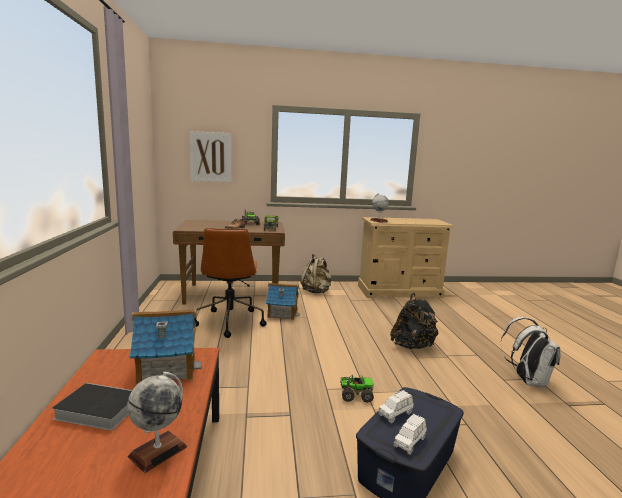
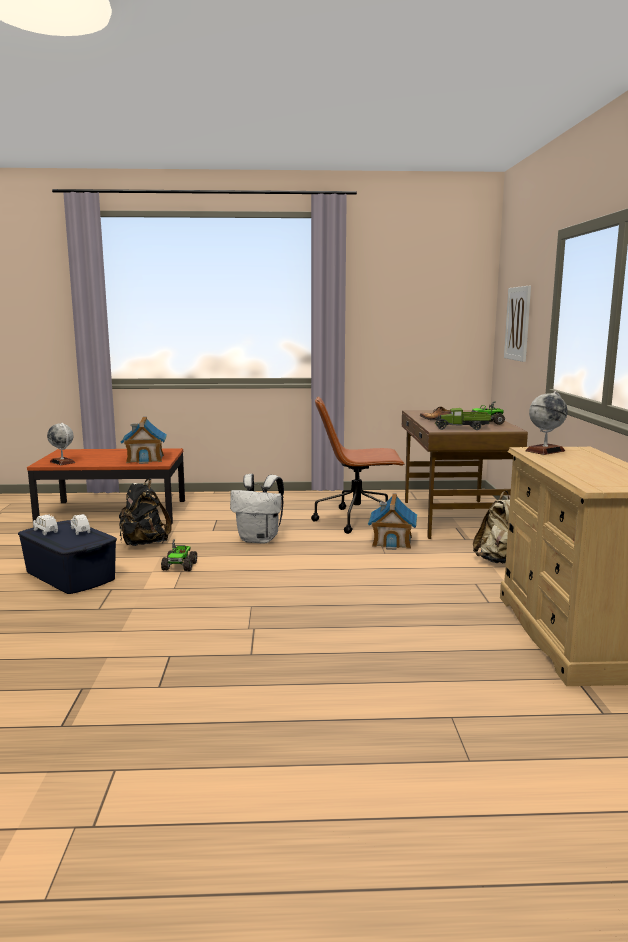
camera: 95 degrees right, 0 degrees up
book [52,383,132,430] -> none
black backpack [390,293,438,349] -> black backpack moved to [119,479,172,546]
white backpack [500,317,560,388] -> white backpack moved to [230,474,284,544]

